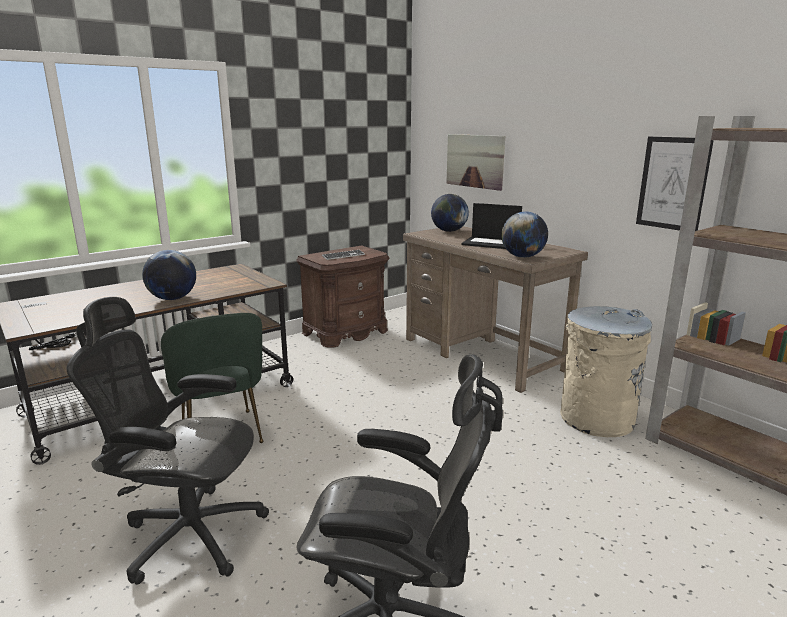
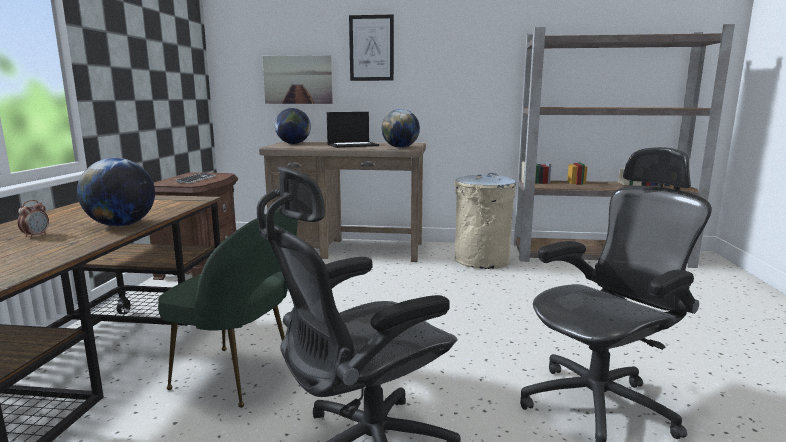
camera: 45 degrees left, 5 degrees down
picture [636,137,714,231] -> picture moved to [349,15,394,81]
none -> alarm clock [17,200,49,238]

